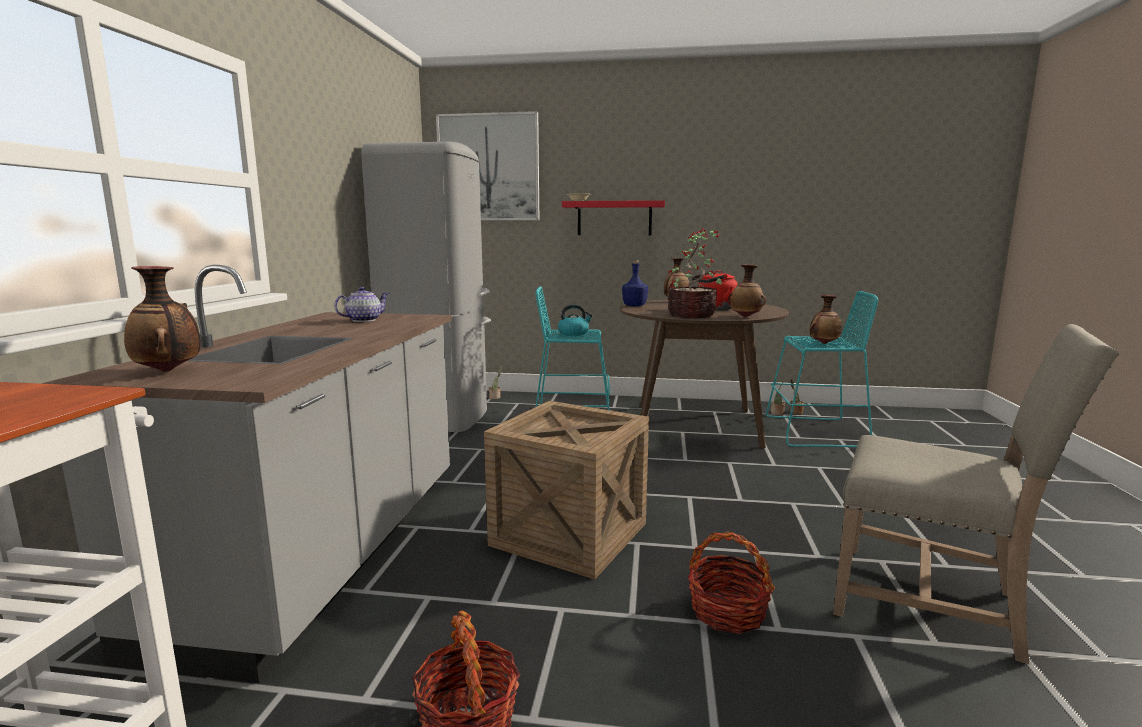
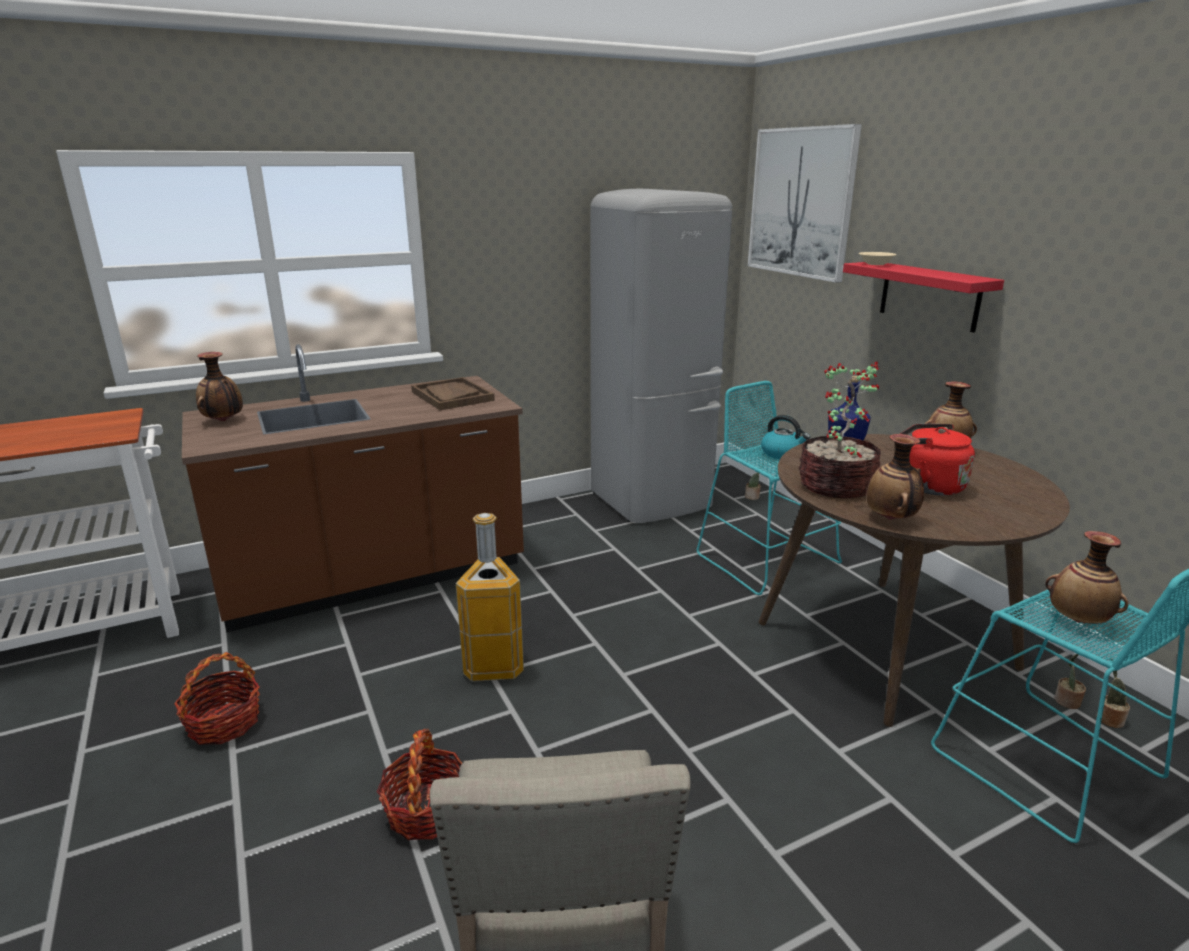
camera: 55 degrees right, 10 degrees up
grey counter [42,265,452,683] -> brown counter [182,344,524,632]
teapot [334,287,389,322] -> brown tray [411,377,495,410]
crate [484,401,649,579] -> trash can [456,513,524,682]

